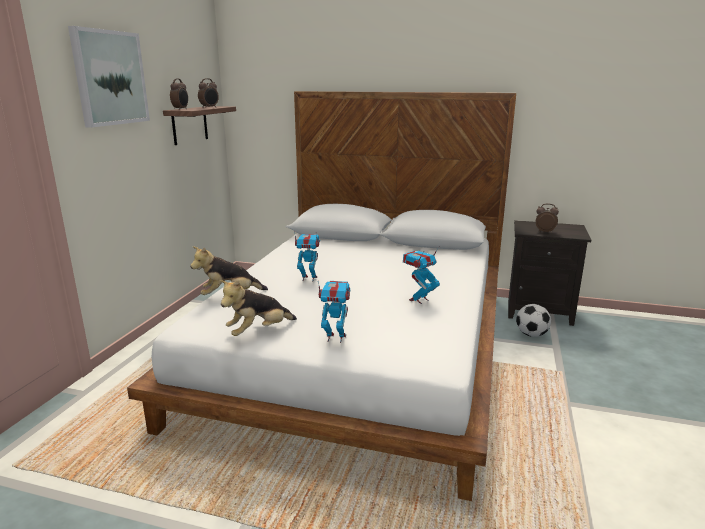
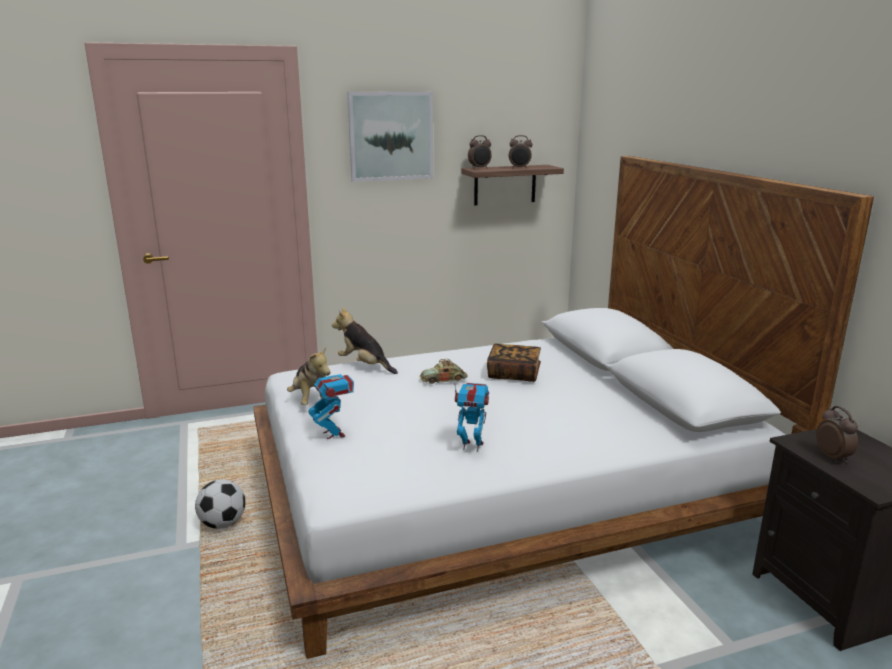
camera: 55 degrees right, 0 degrees up
plush toy [219,280,297,336] -> plush toy turned 135 degrees counterclockwise [287,347,330,405]
toy robot [294,231,320,282] -> toy car [420,359,468,384]
football [516,304,551,337] -> football moved to [195,480,245,529]
none -> book [487,343,541,382]

